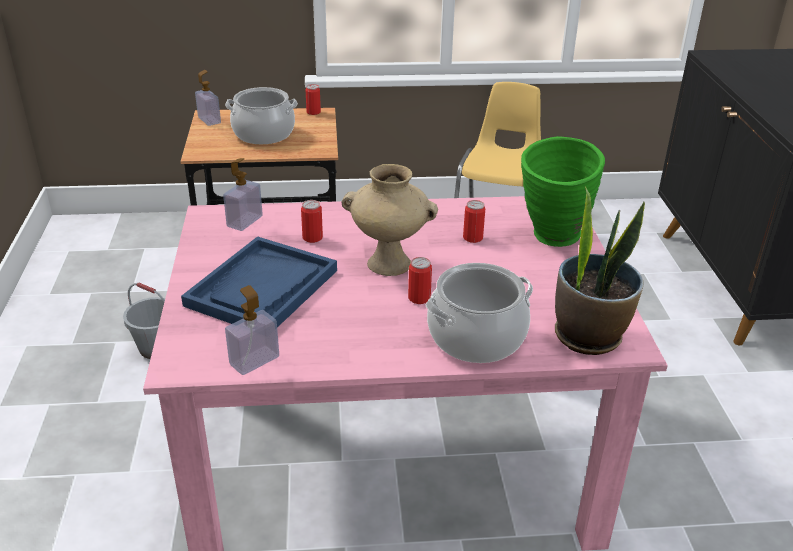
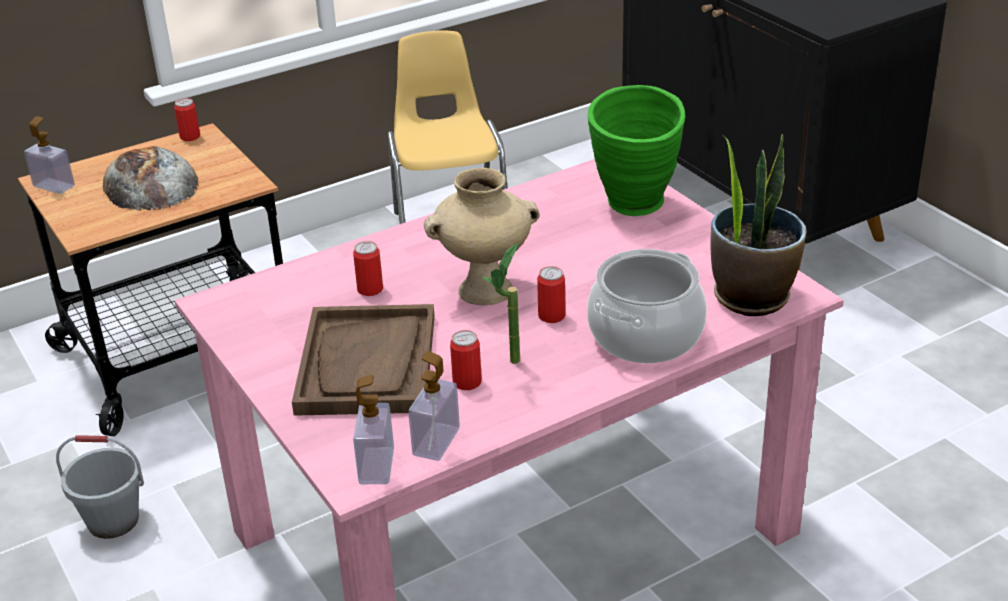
camera: 25 degrees left, 0 degrees up
blue tray [181,236,337,327] -> brown tray [292,304,435,416]
soap dispenser [223,158,263,231] -> soap dispenser moved to [353,375,394,484]
cooking pot [225,87,298,144] -> bread [103,146,199,211]
can [463,200,485,243] -> can moved to [450,330,482,390]
none -> potted plant [482,242,520,364]

